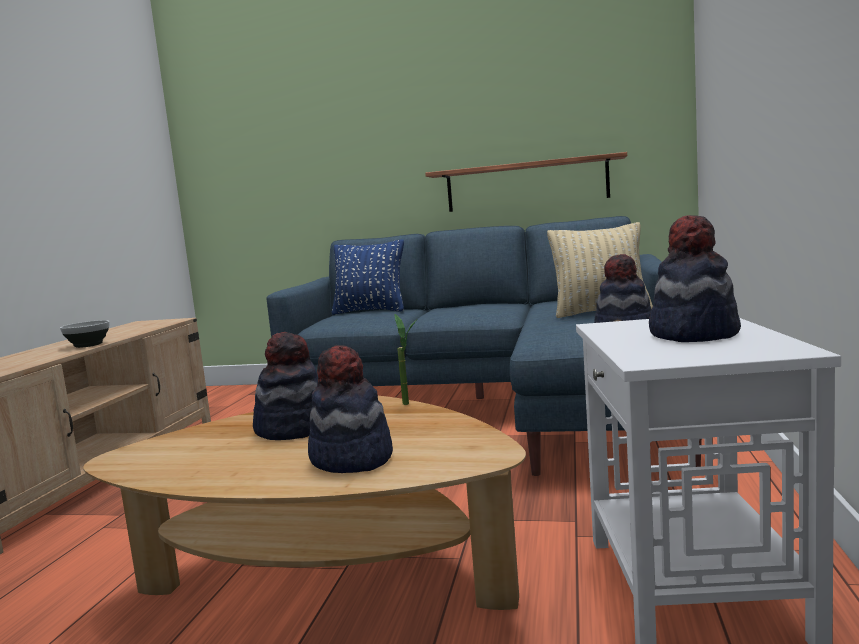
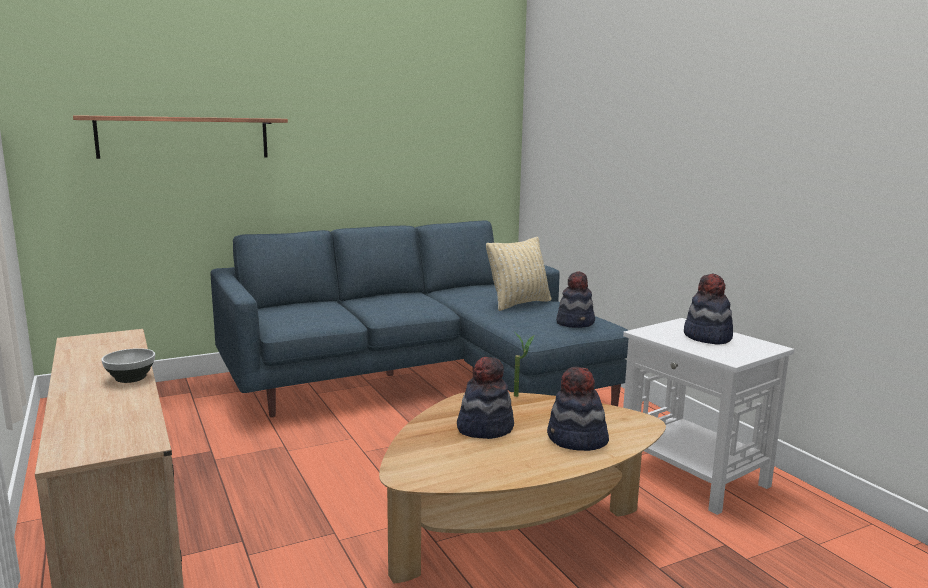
camera: 40 degrees left, 5 degrees up
blue pillow [332,239,404,315] -> none
shelf [425,152,627,212] -> shelf moved to [73,115,288,159]

